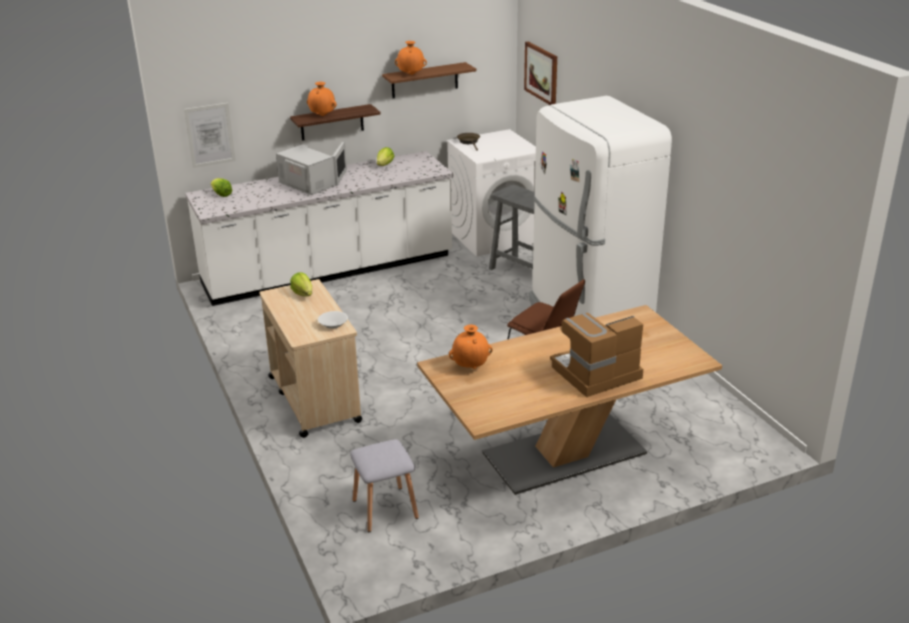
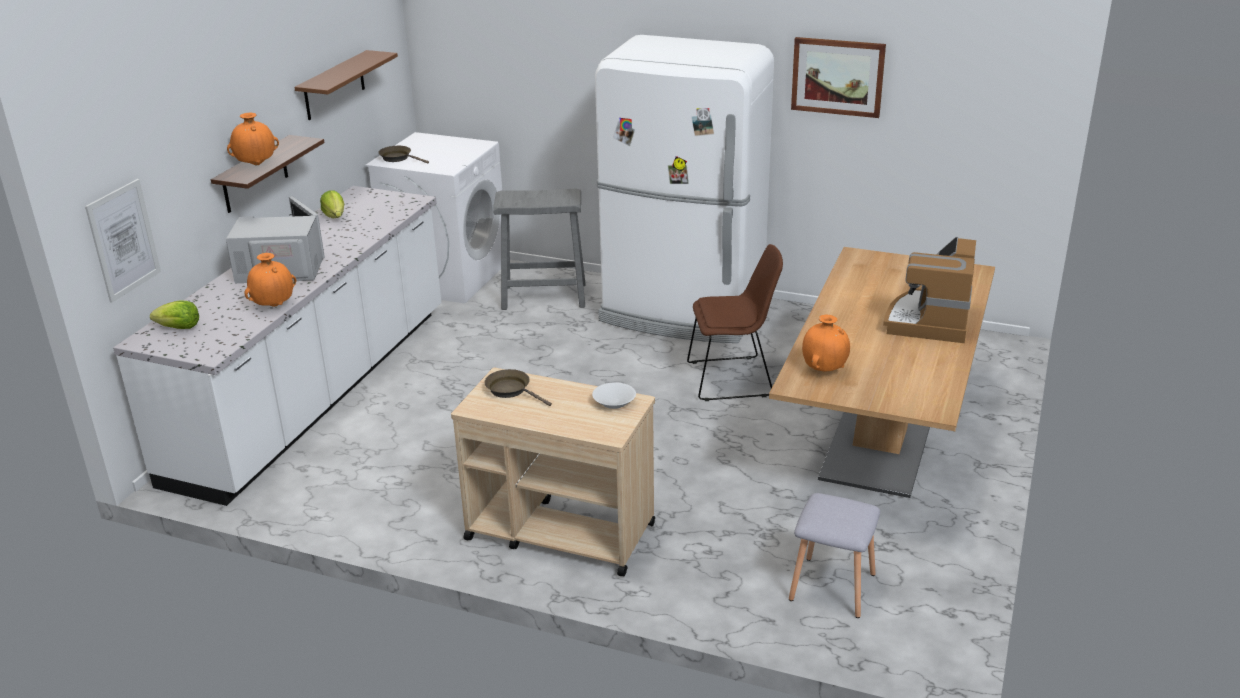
camera: 45 degrees left, 0 degrees up
lettuce [290,272,312,297] -> brown frying pan [484,369,552,406]
orange vase [395,41,427,75] -> orange vase moved to [244,253,296,307]
picture [524,42,557,105] -> picture moved to [791,37,886,118]

